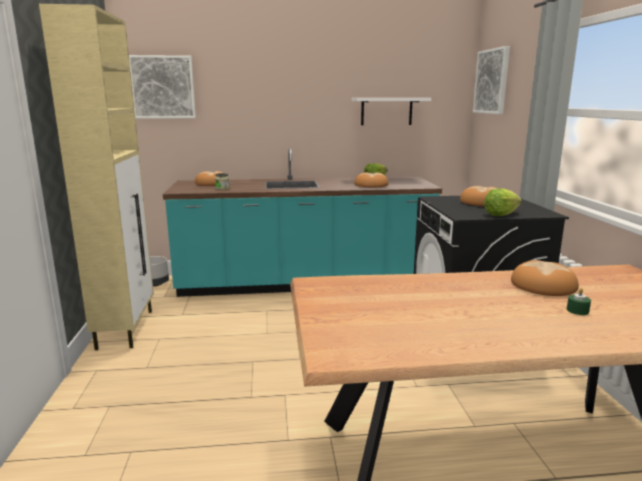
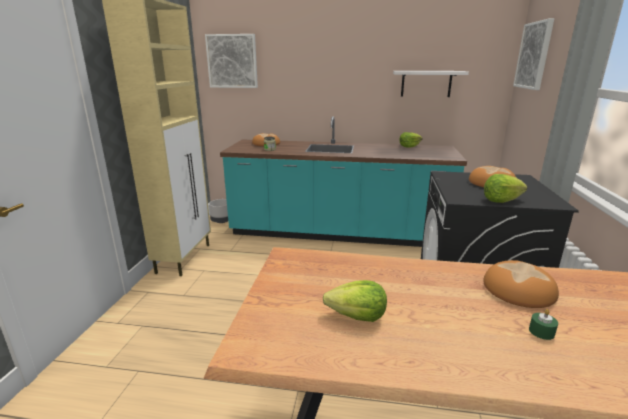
camera: 15 degrees right, 5 degrees up
bread [354,172,389,187] -> none
none -> lettuce [323,280,387,322]

